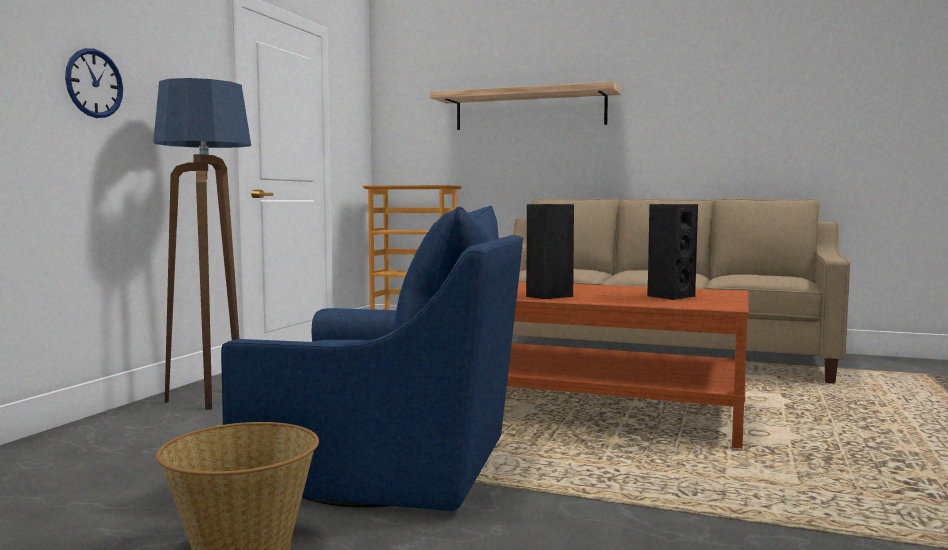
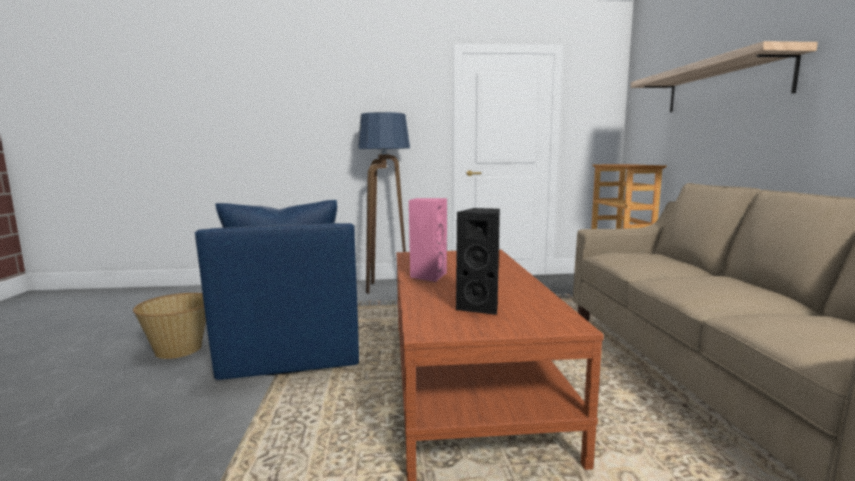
camera: 65 degrees right, 5 degrees up
wall clock [65,48,123,118] -> none
black speaker [526,204,574,299] -> pink speaker [409,198,447,282]

